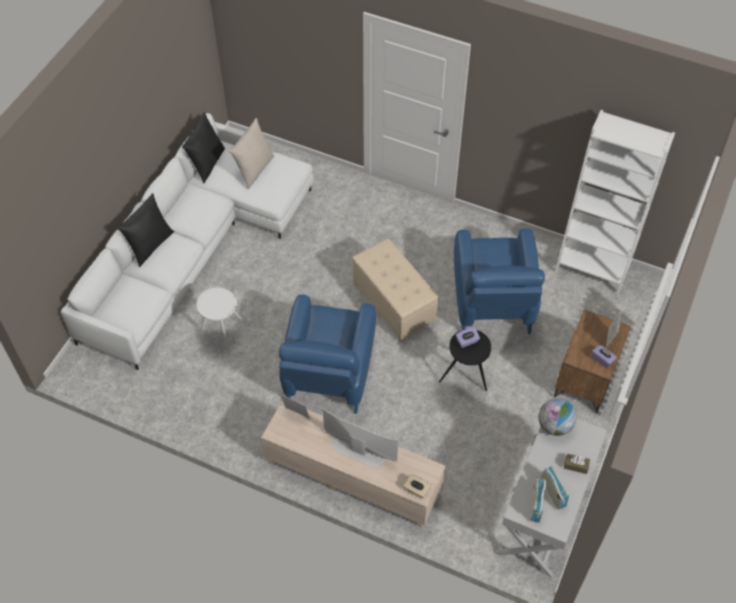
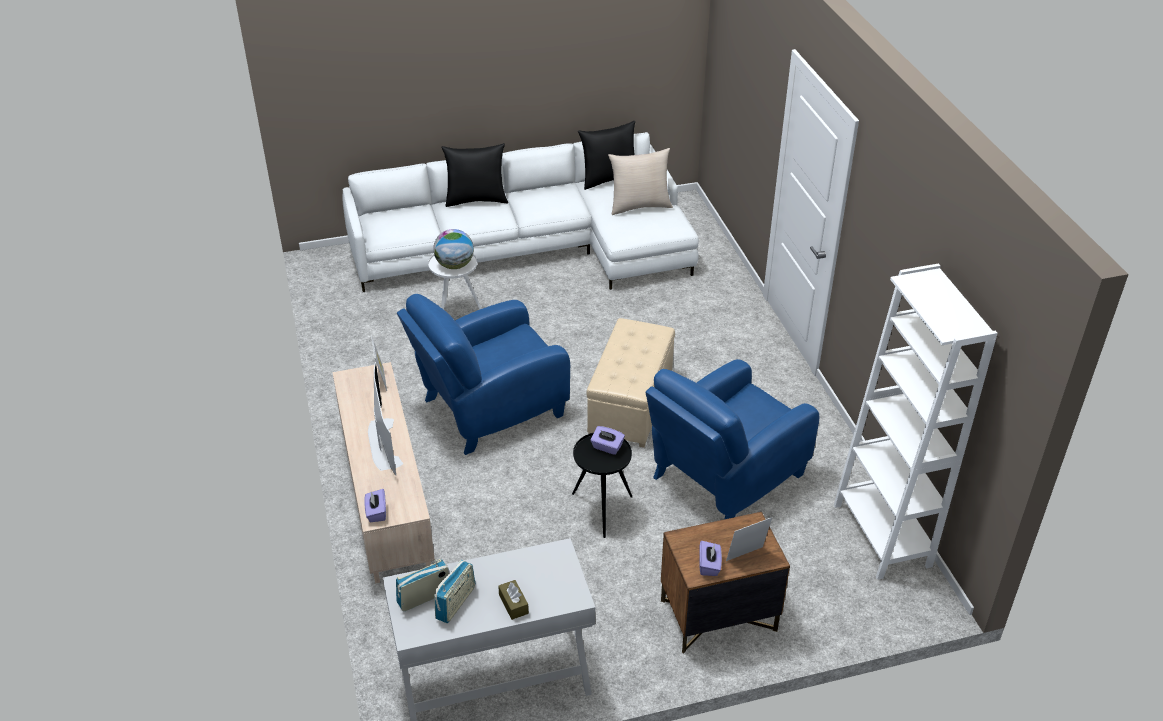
camera: 50 degrees right, 15 degrees down
beige tissue box [404,474,431,499] -> purple tissue box [364,489,386,522]
globe [539,398,577,436] -> globe moved to [433,229,474,269]

